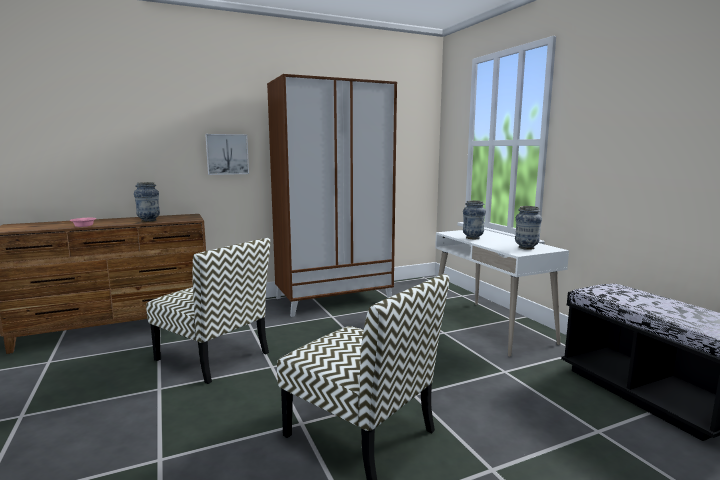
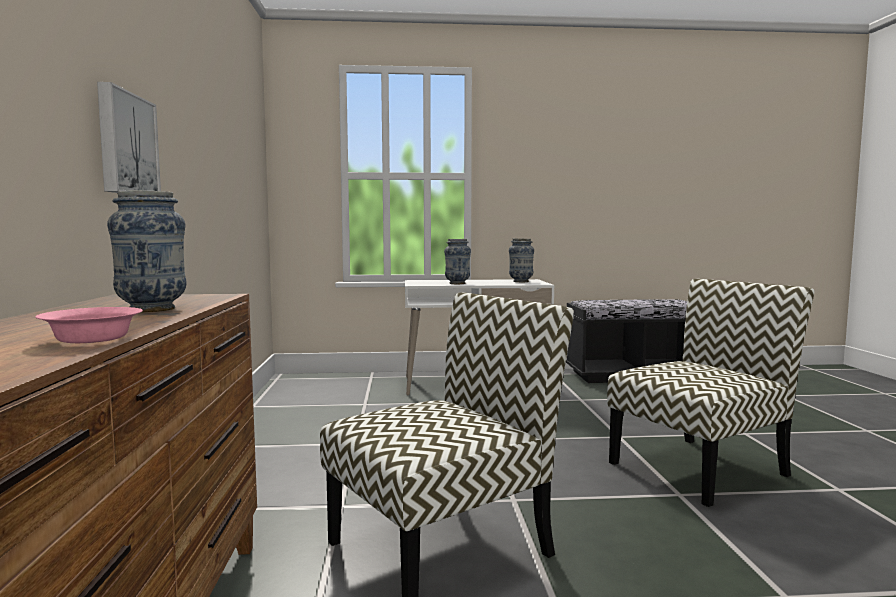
camera: 70 degrees left, 5 degrees down
brown wardrobe [267,74,397,317] -> none

